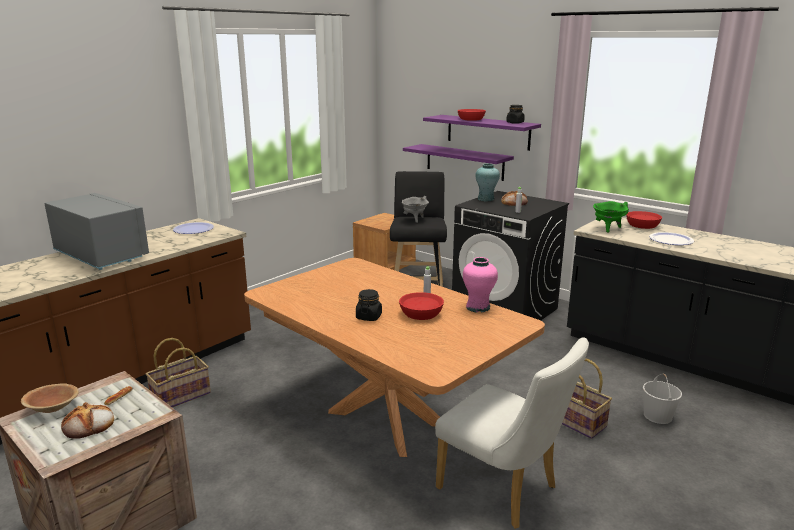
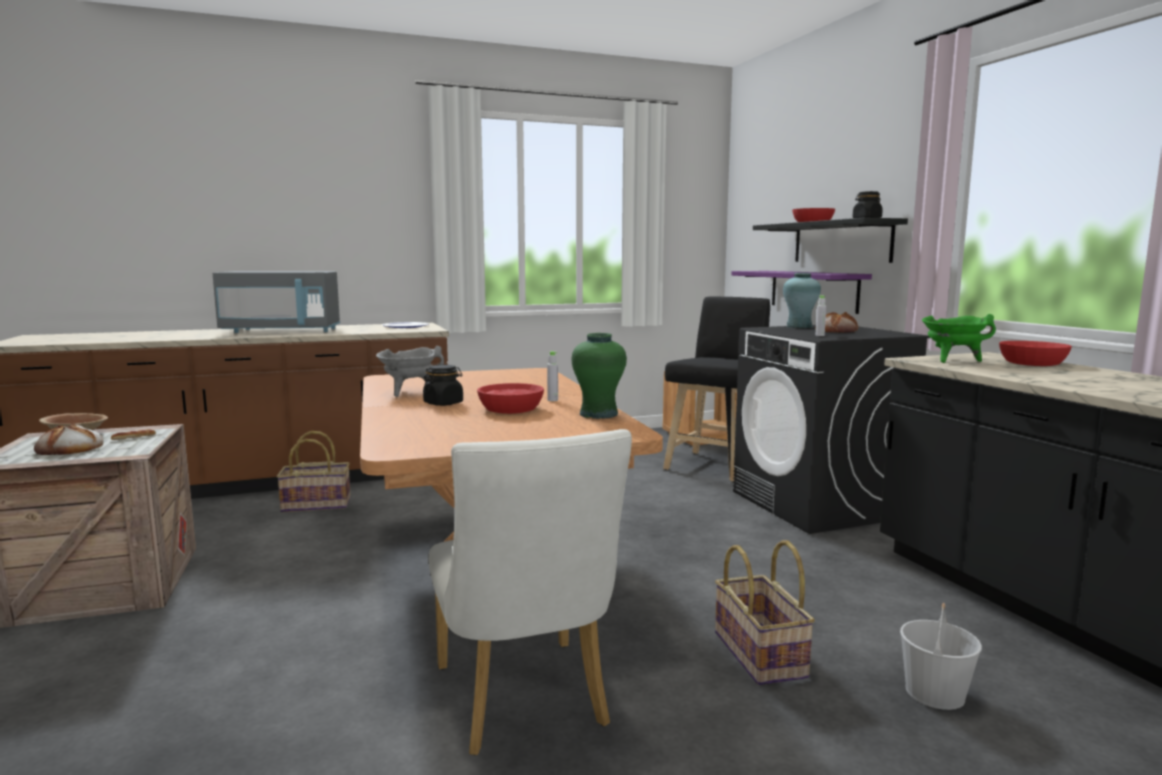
camera: 30 degrees right, 10 degrees down
grey microwave [45,193,149,270] -> grey microwave turned 105 degrees clockwise [213,271,340,333]
grey cooking pot [402,196,429,223] -> grey cooking pot moved to [376,346,444,397]
purple shelf [423,115,541,151] -> black shelf [753,218,908,263]
pink vase [463,257,498,313] -> green vase [572,333,627,419]
plate [649,232,694,245] -> none

